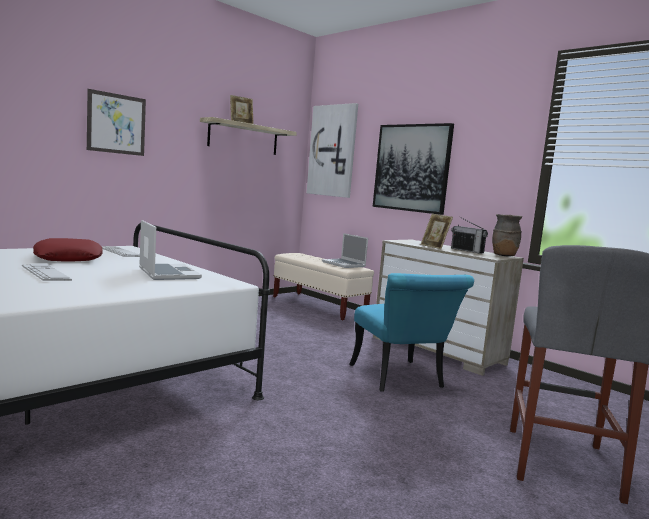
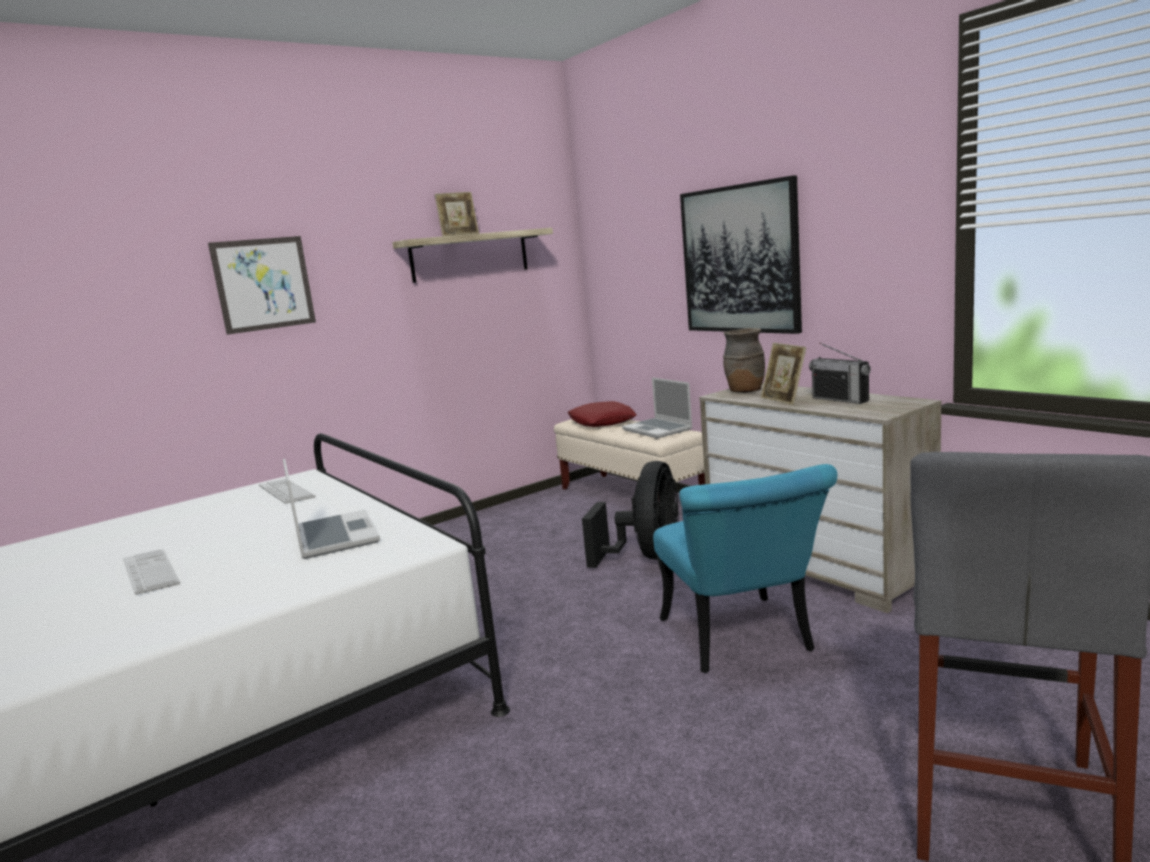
camera: 10 degrees right, 5 degrees up
red pillow [33,238,103,262] -> red pillow moved to [568,401,636,427]
picture [307,103,358,198] -> none
brown vase [492,214,522,257] -> brown vase moved to [723,328,765,393]
none -> black fan [582,461,679,568]

